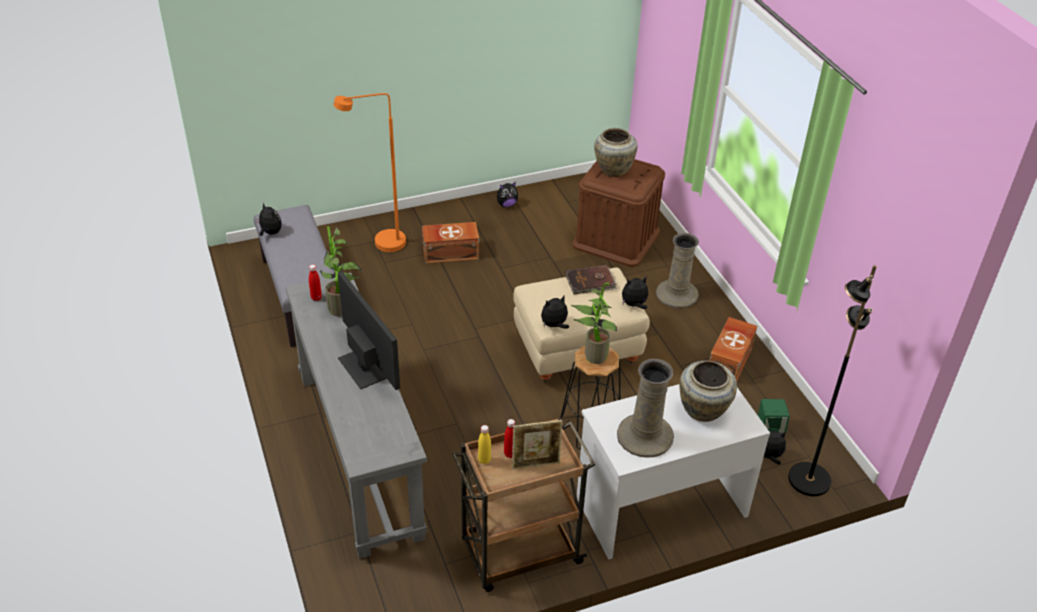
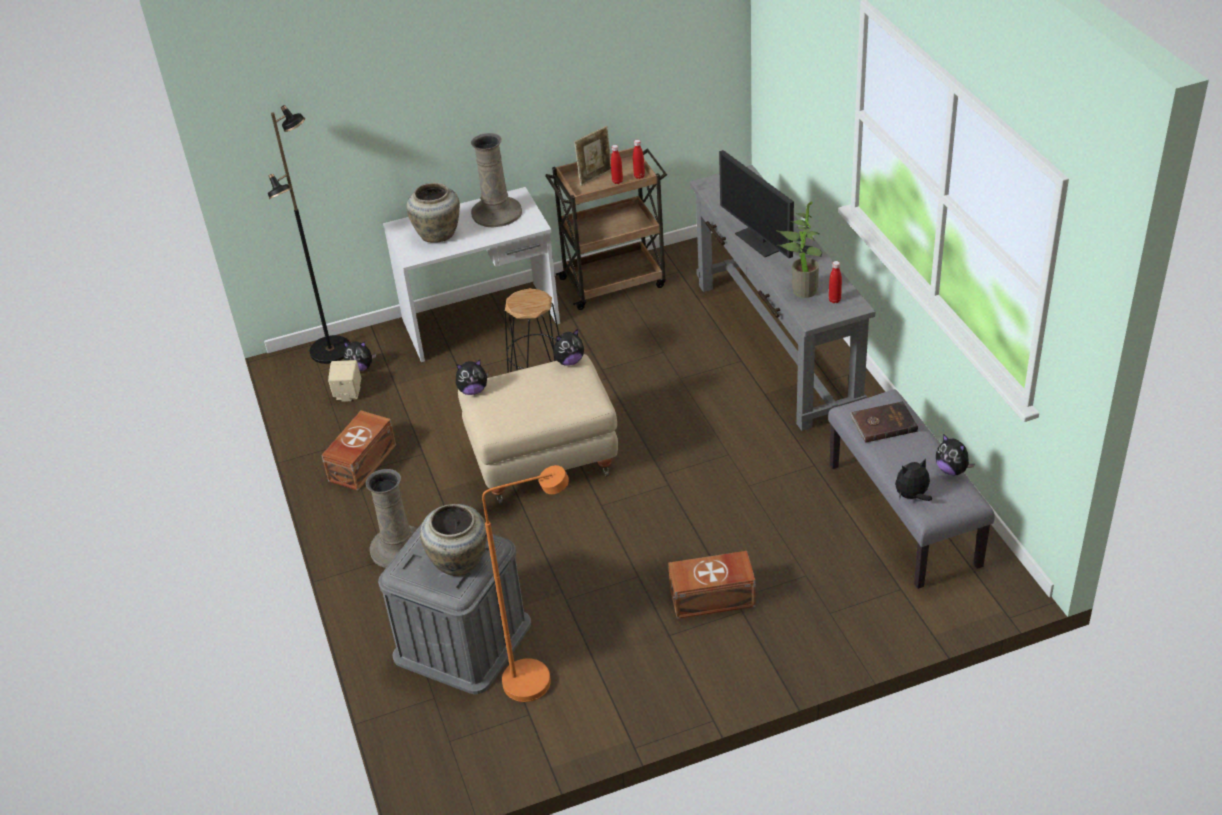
camera: 175 degrees left, 0 degrees up
orange floor lamp [333,93,406,252] -> orange floor lamp moved to [482,465,569,702]
yellow bottle [478,425,491,464] -> red bottle [633,140,645,179]
plush toy [497,182,518,207] -> plush toy moved to [895,458,932,501]
picture frame [512,420,563,470] -> picture frame turned 150 degrees clockwise [574,126,611,186]
brown book [565,265,617,294] -> brown book moved to [850,401,918,443]
potted plant [571,283,617,364] -> none
brown storage box [573,159,665,267] -> grey storage box [378,524,531,694]
green speaker [758,399,790,433] -> beige speaker [328,360,361,402]

